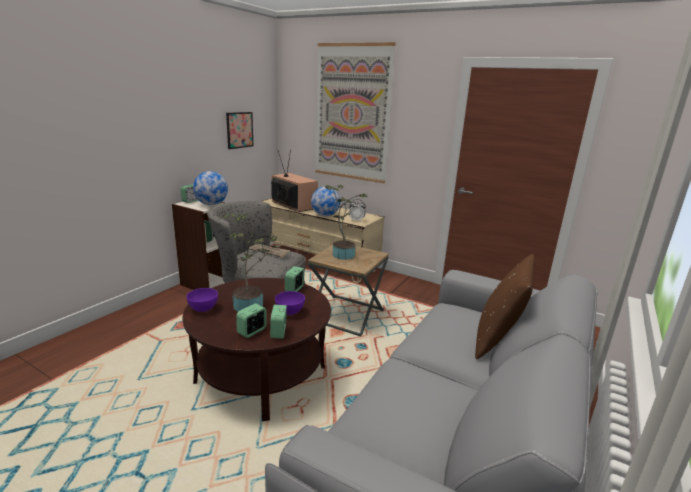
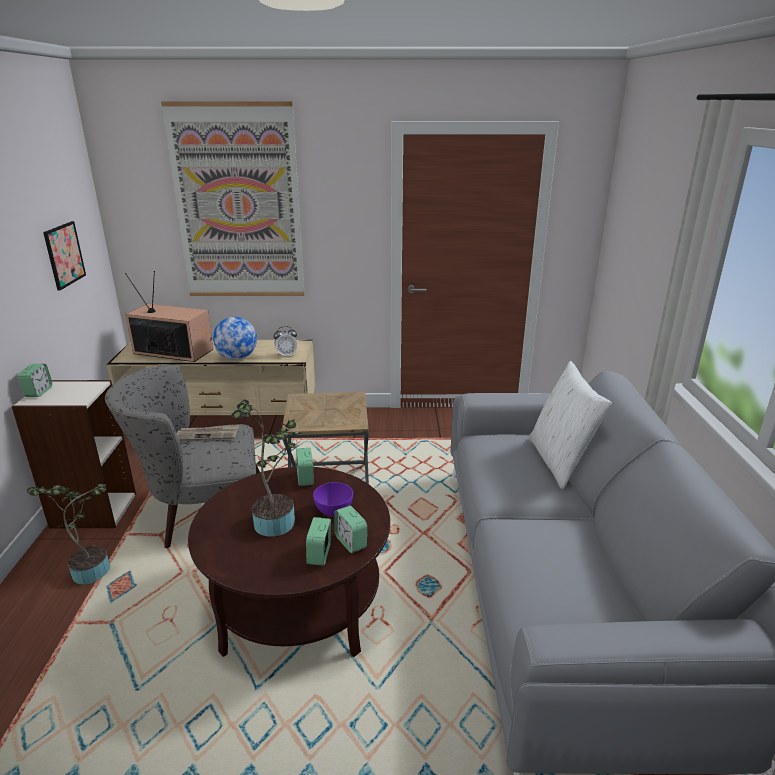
camera: 30 degrees left, 5 degrees up
purple bowl [186,288,218,312] -> none
globe [193,171,228,205] -> none
potted plant [325,185,368,260] -> potted plant moved to [27,484,110,585]
brown pillow [475,254,535,360] -> white pillow [529,361,612,490]

